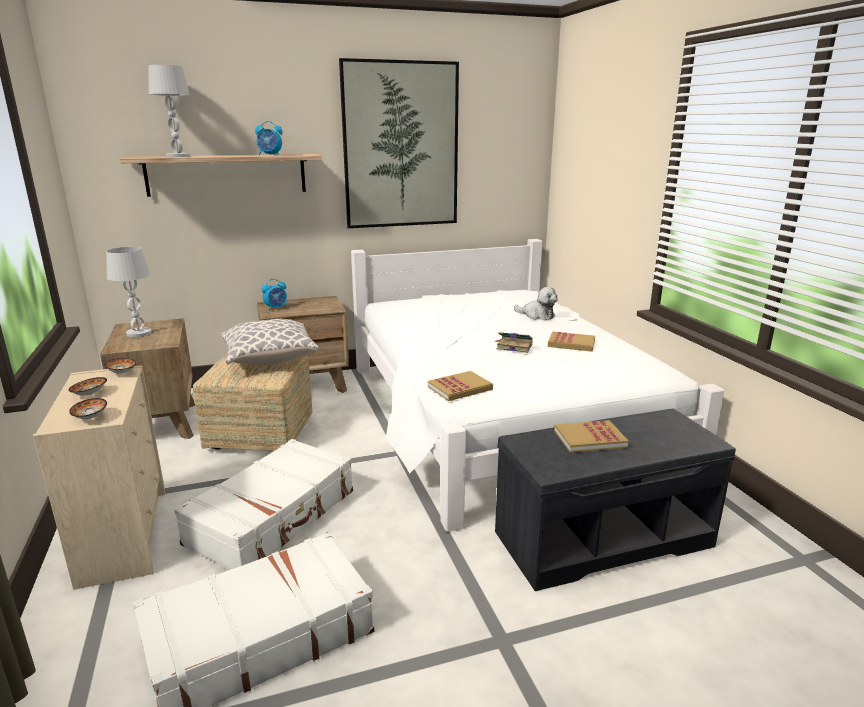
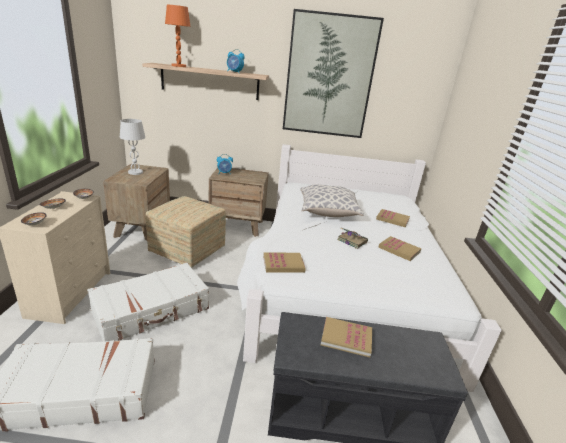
camera: 20 degrees right, 5 degrees up
white table lamp [149,65,190,157] -> orange table lamp [165,5,191,67]
pillow [220,319,319,365] -> pillow moved to [301,184,364,217]
plush toy [514,287,558,320] -> book [376,209,410,227]

